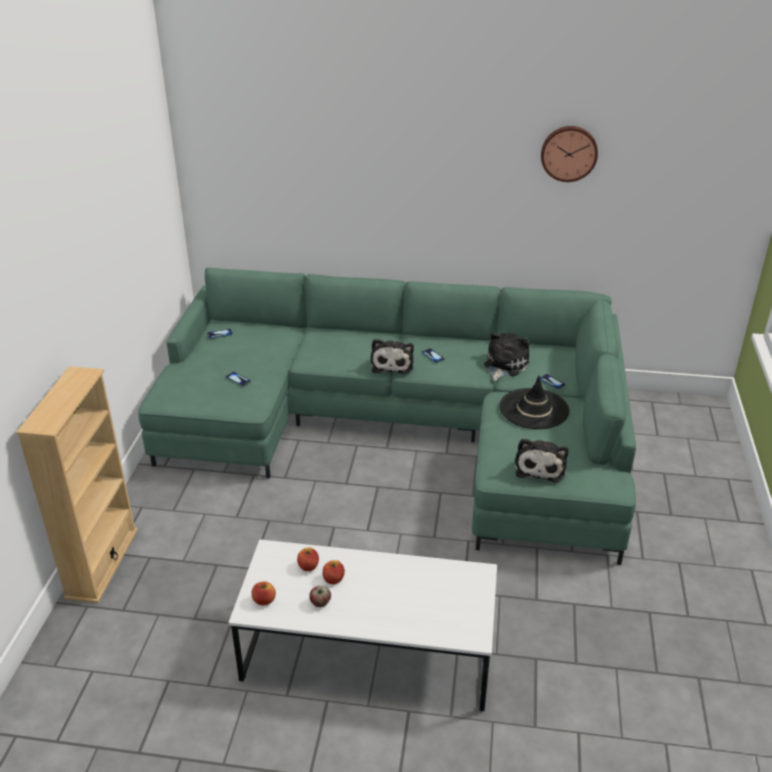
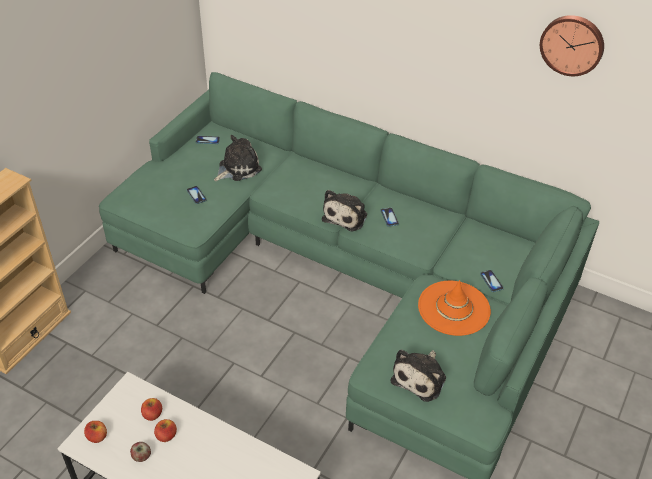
camera: 20 degrees right, 10 degrees up
plush toy [484,332,529,381] -> plush toy moved to [214,135,262,181]
black hat [500,376,569,429] -> orange hat [418,280,491,336]

